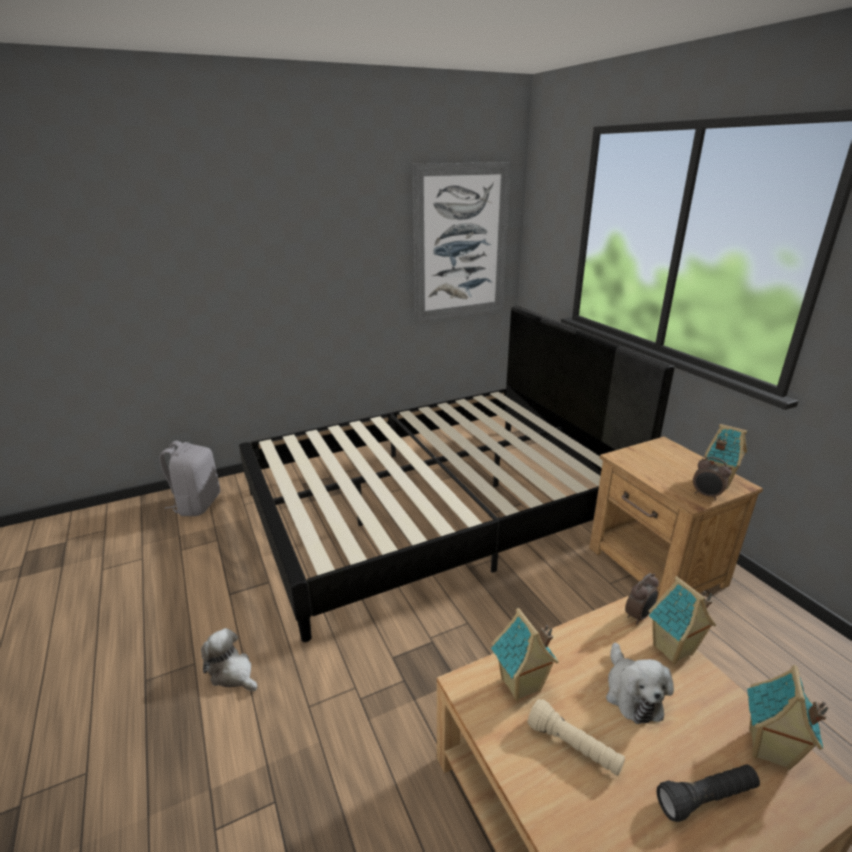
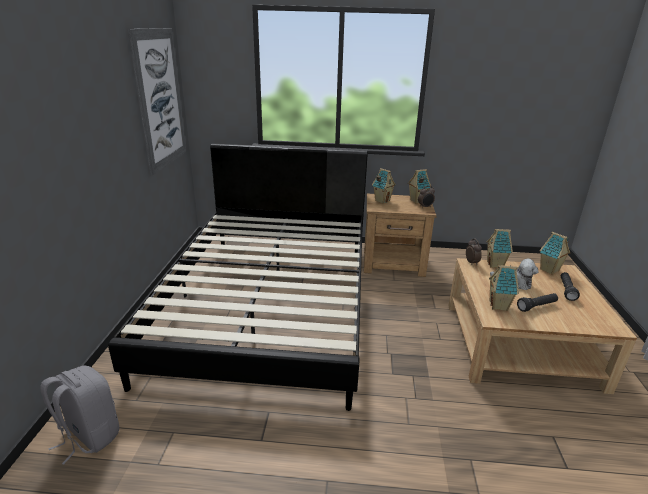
camera: 60 degrees left, 0 degrees up
plush toy [201,628,257,691] -> none
beige flashlight [528,699,625,776] -> black flashlight [517,293,558,312]
none -> toy house [372,168,396,204]

